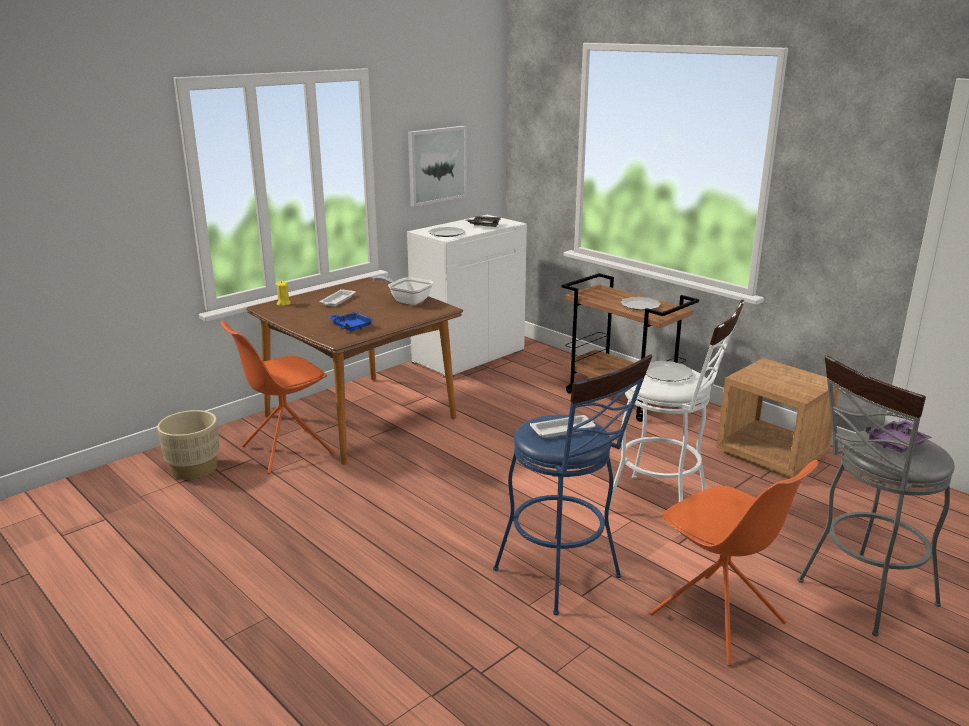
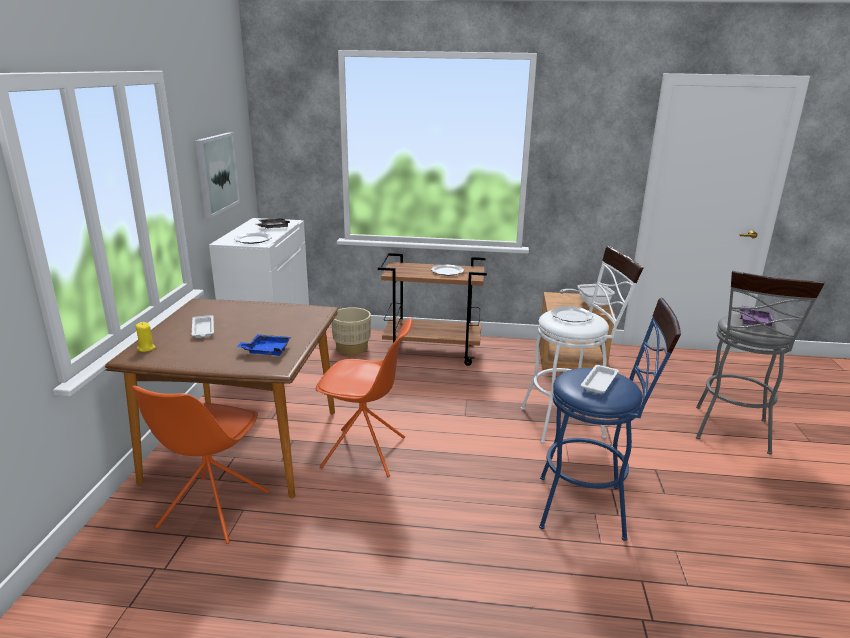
camera: 40 degrees left, 0 degrees up
beige planter [157,410,220,480] -> beige planter moved to [331,307,371,355]
frying pan [373,276,433,305] -> frying pan moved to [560,284,615,306]
orange chair [649,460,819,666] -> orange chair moved to [316,318,413,477]

